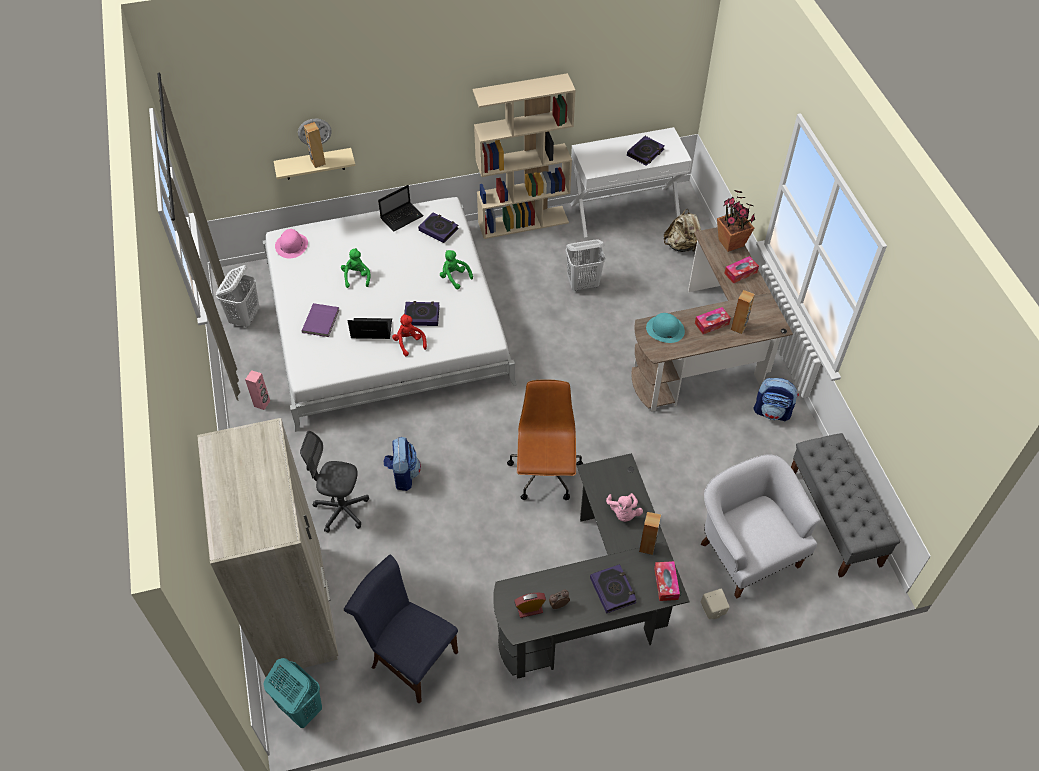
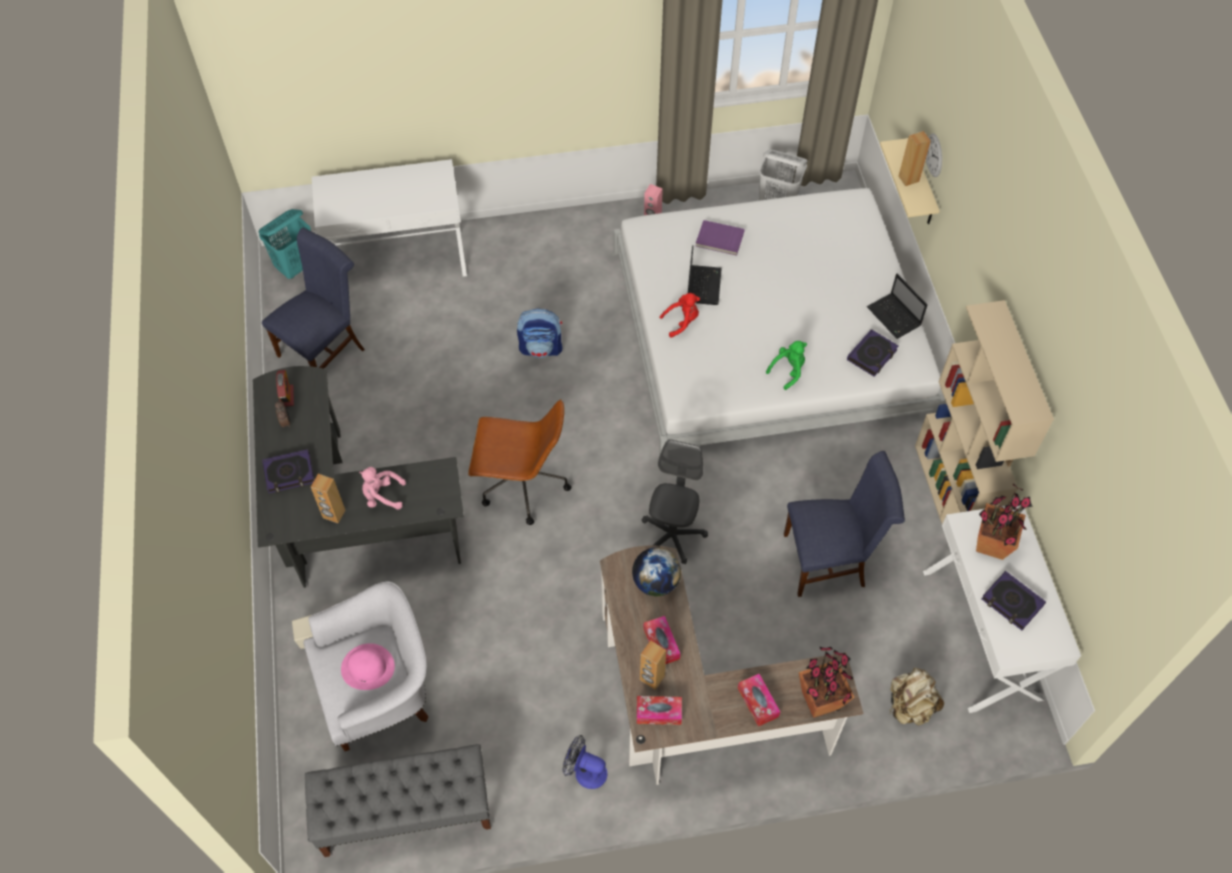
camera: 95 degrees right, 5 degrees up
beige wardrobe [197,418,338,677] -> white console table [312,159,467,277]
pink hat [275,229,308,258] -> pink hat moved to [341,643,395,690]
grey office chair [300,431,369,533] -> grey office chair moved to [642,439,708,564]
green plush toy [341,248,370,288] -> none
book [404,301,440,326] -> none
white laundry basket [565,240,605,291] -> blue chair [784,451,905,597]
turquoise hat [646,313,685,343] -> globe [632,547,681,596]
tissue box [654,561,680,601] -> tissue box moved to [637,696,682,725]
backpack [753,378,799,421] -> fan [562,735,607,789]
none -> potted plant [976,483,1032,560]

